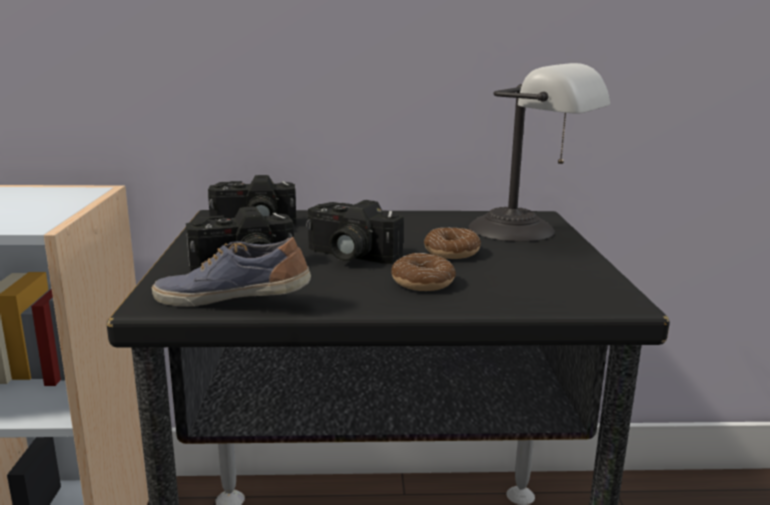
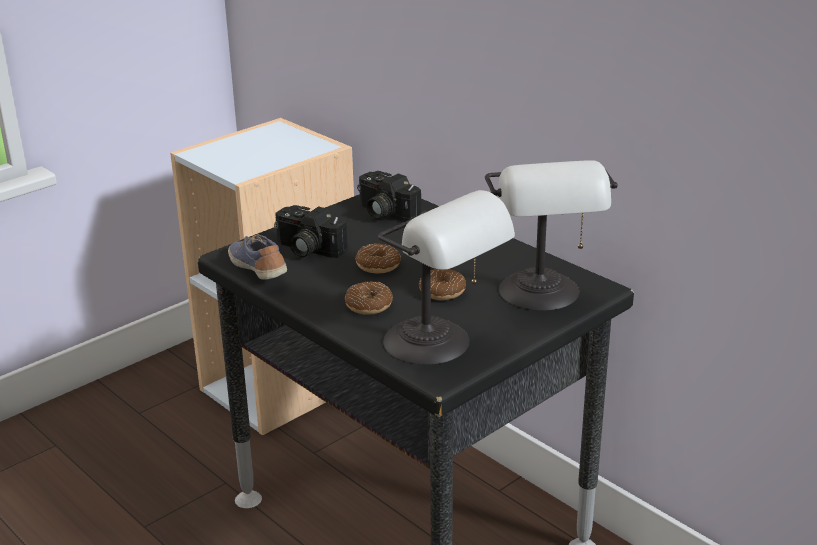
camera: 50 degrees right, 10 degrees up
camera [306,200,404,264] -> donut [356,244,401,274]
none -> table lamp [378,190,515,365]

